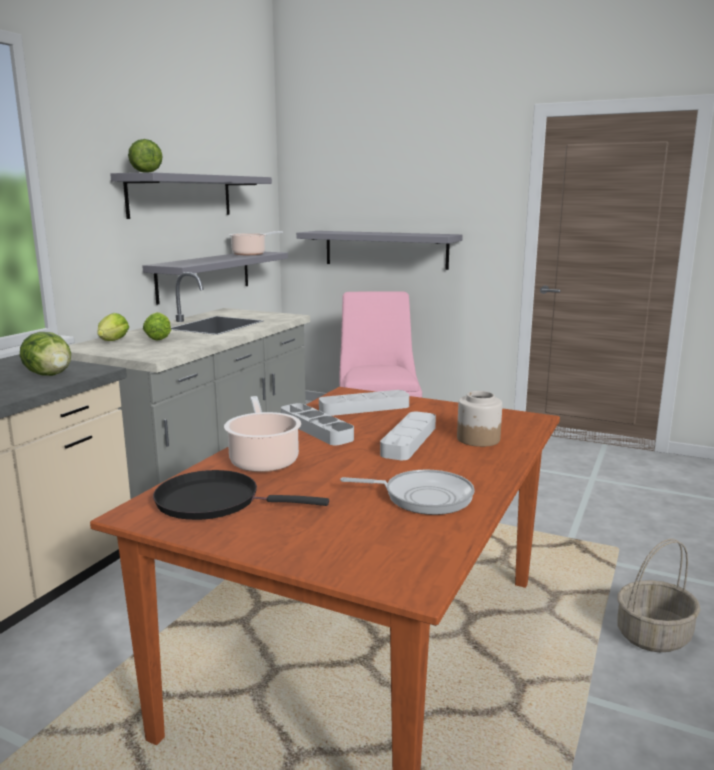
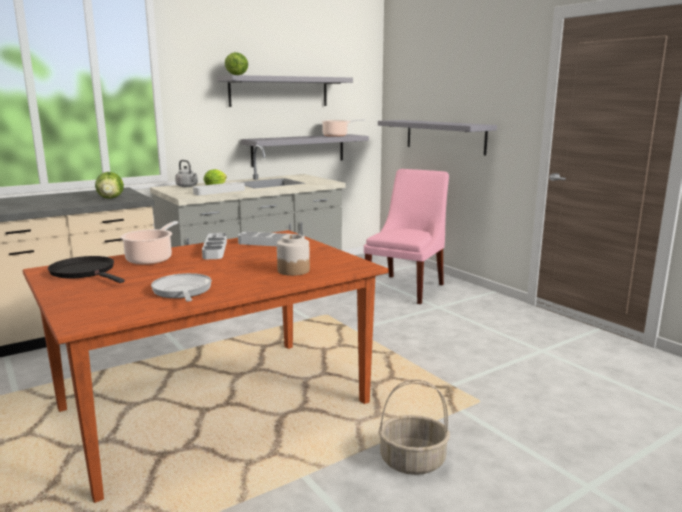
camera: 30 degrees right, 0 degrees up
lettuce [97,313,129,341] -> grey kettle [175,160,198,187]
frying pan [340,470,475,515] -> frying pan turned 150 degrees counterclockwise [151,273,212,301]
grey tray [380,412,436,460] -> grey tray moved to [193,182,245,195]

